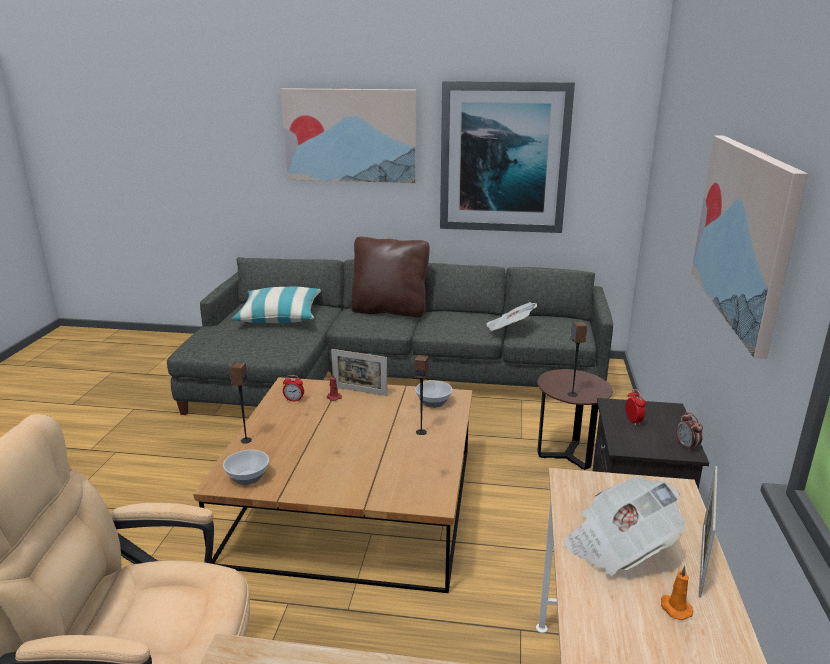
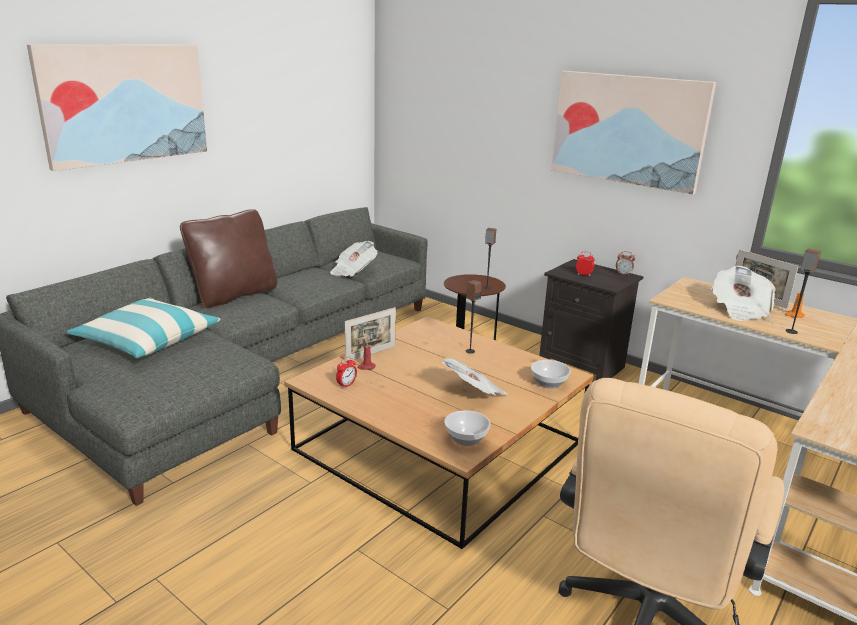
camera: 60 degrees left, 0 degrees up
speaker [229,362,252,444] -> speaker moved to [786,248,821,334]
bowl [415,381,453,408] -> bowl moved to [531,360,571,389]
picture [440,81,575,233] -> none
none -> newspaper [442,358,508,396]

